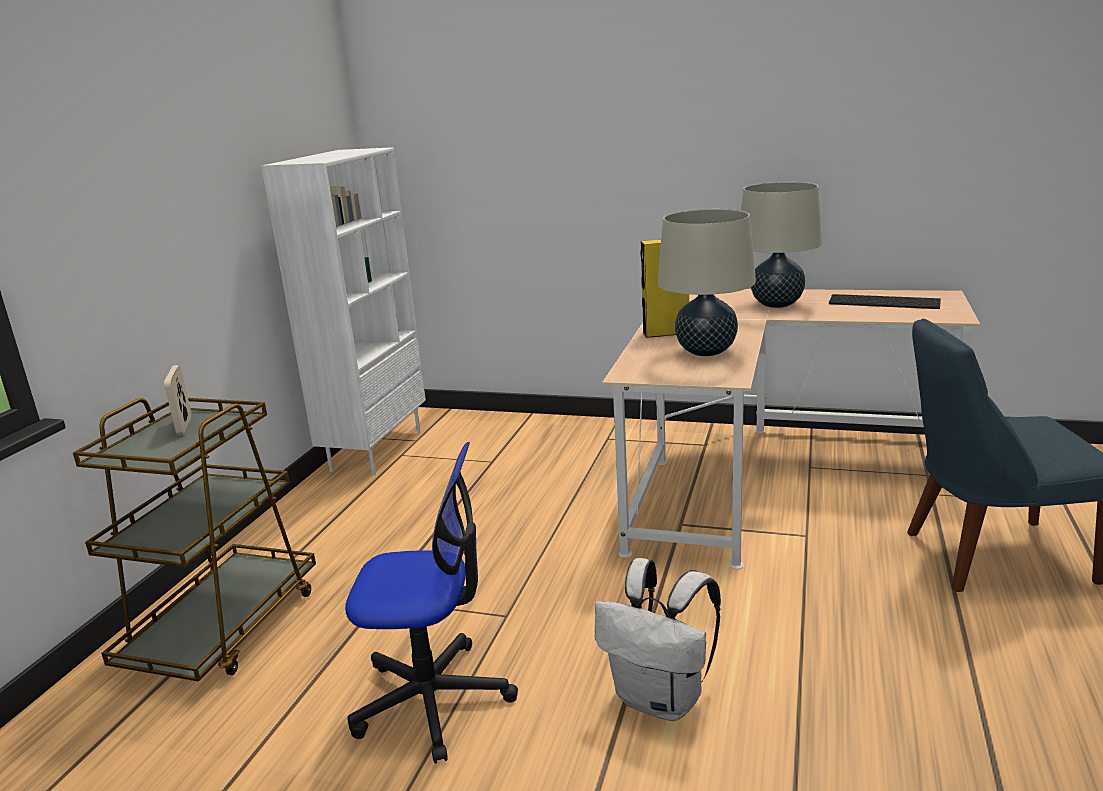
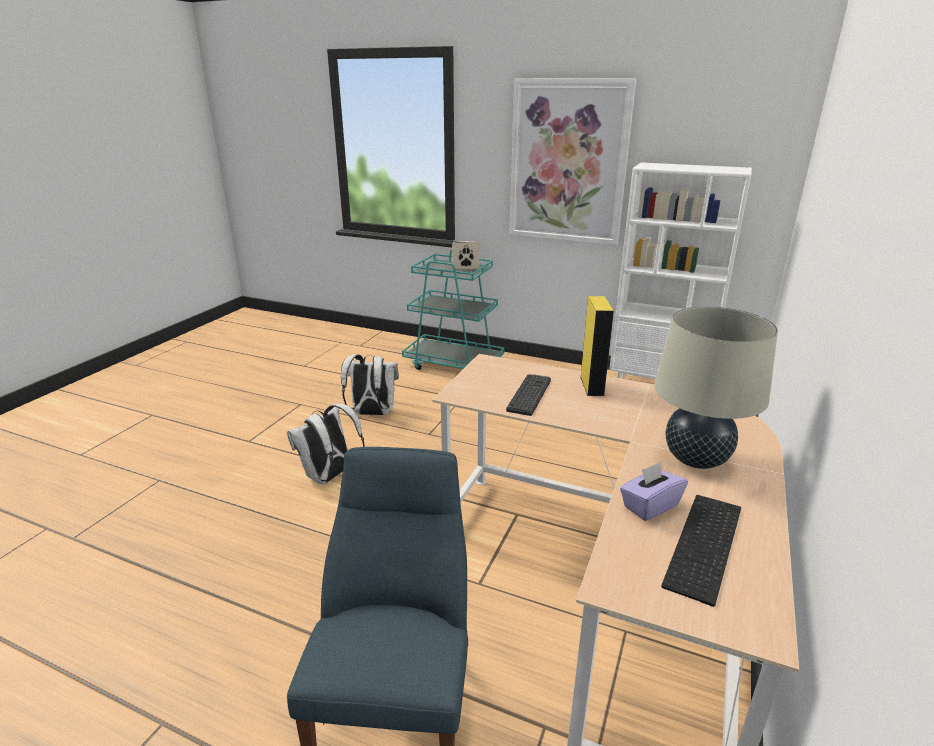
camera: 95 degrees right, 5 degrees up
brown cart [73,398,316,682] -> turquoise cart [402,249,504,370]
office chair [345,442,518,764] -> white backpack [341,354,399,415]
beige table lamp [657,209,756,356] -> keyboard [506,374,551,416]
none -> picture [509,78,636,245]
none -> purple tissue box [620,462,688,521]

